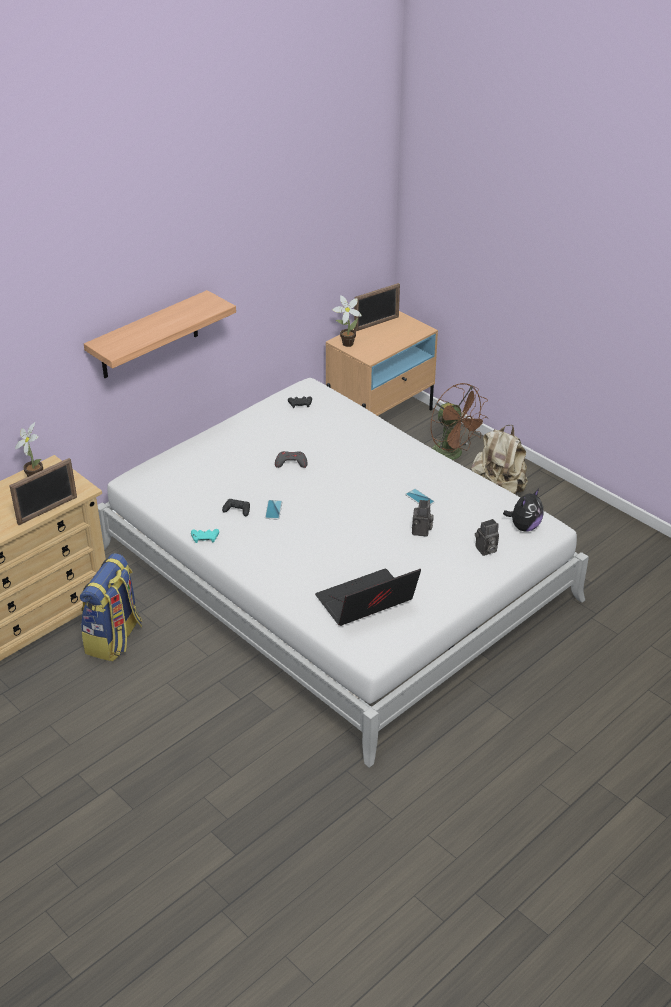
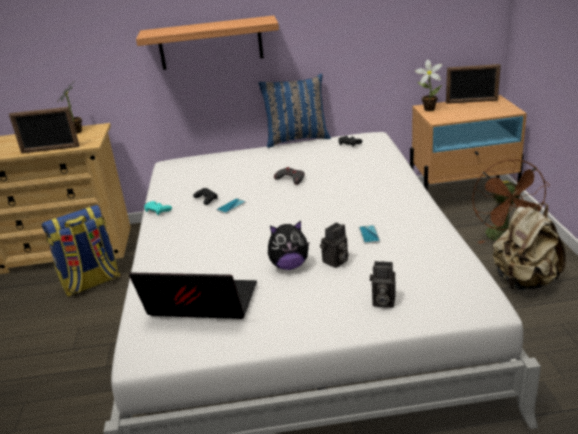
camera: 40 degrees right, 10 degrees down
plush toy [503,489,544,531] -> plush toy moved to [268,221,310,270]
none -> blue pillow [258,73,331,148]

